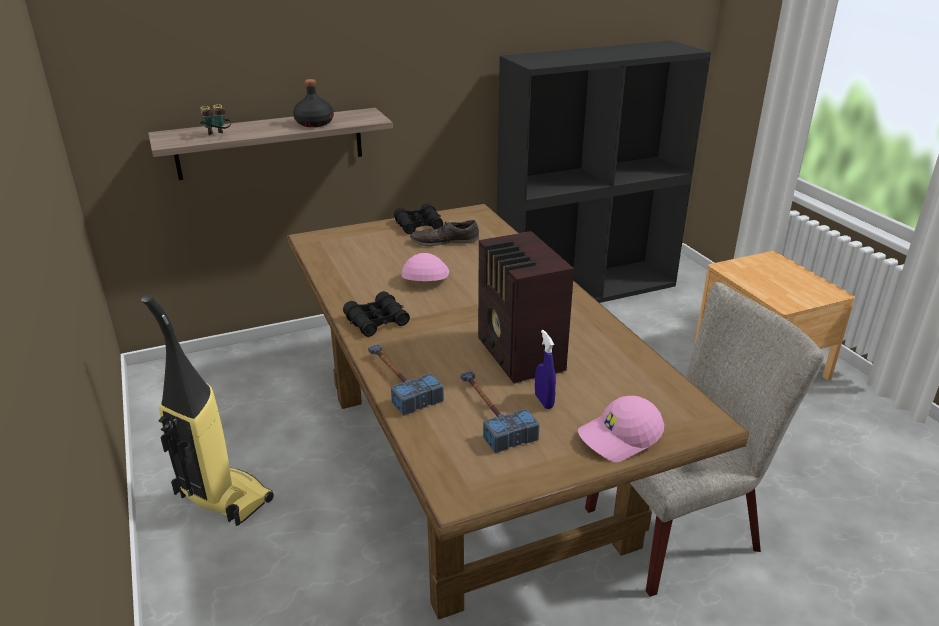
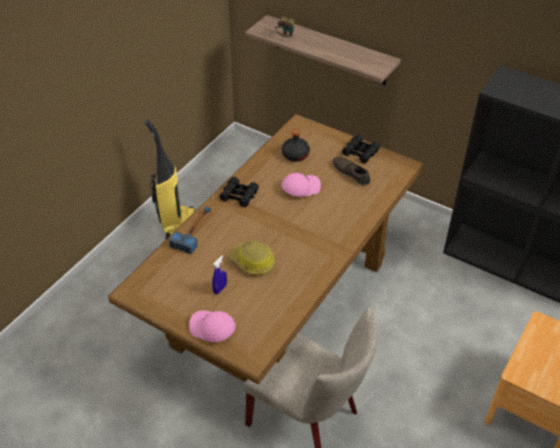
camera: 55 degrees right, 15 degrees up
black bottle [293,79,334,127] -> black bottle moved to [282,129,310,162]
hammer [461,371,540,453] -> none
radio [478,231,574,384] -> hard hat [229,241,276,275]

